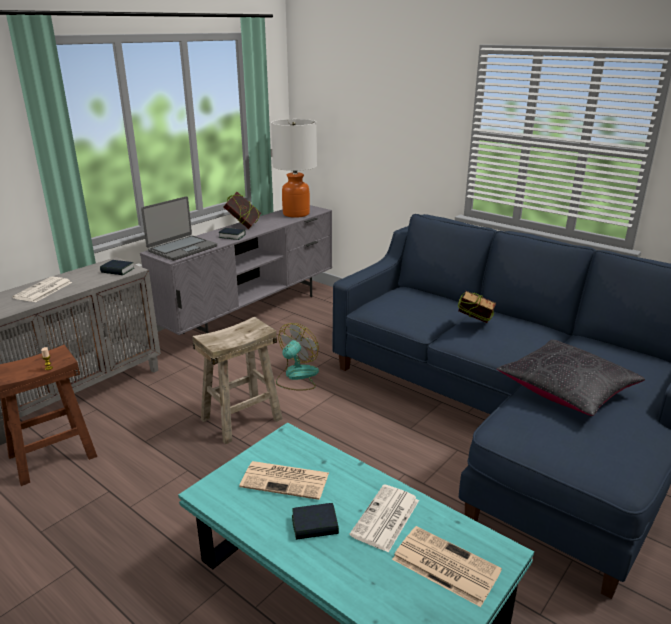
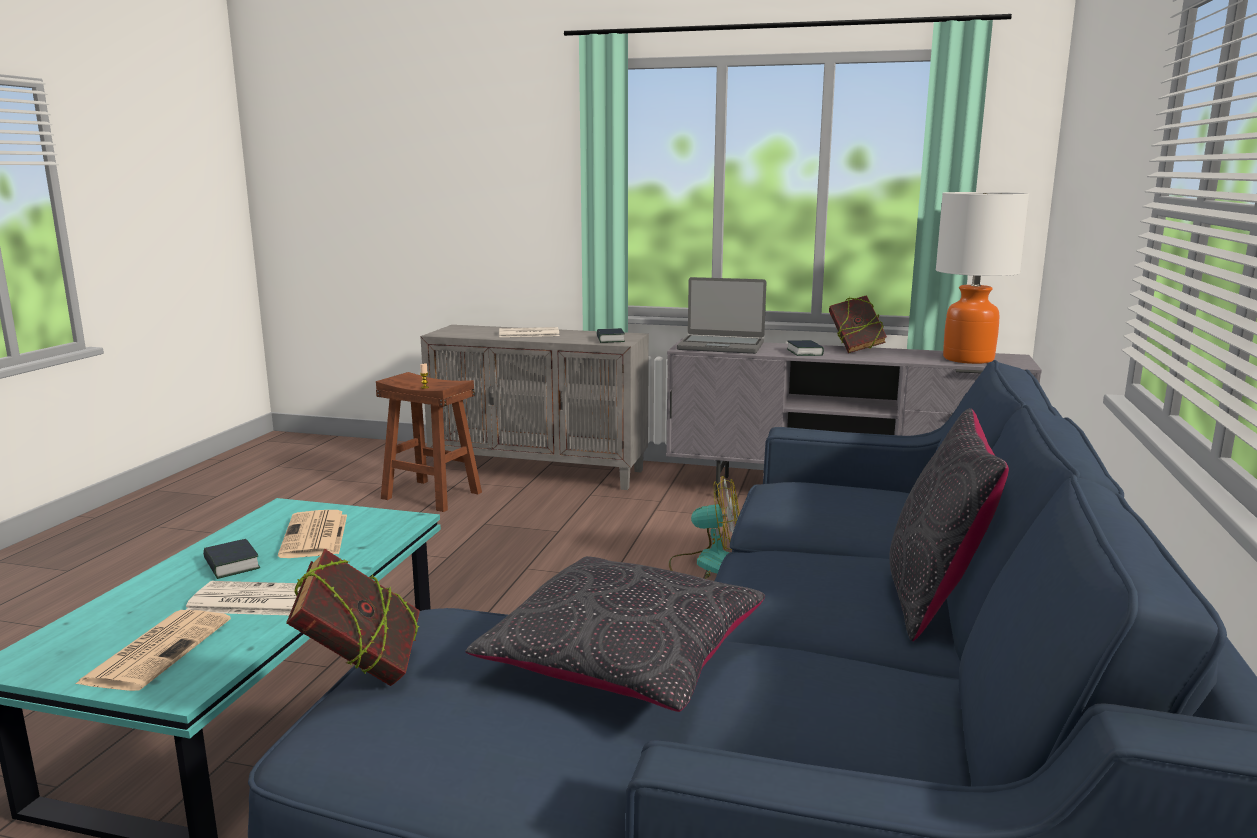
camera: 65 degrees right, 10 degrees down
beige stool [192,317,283,444] -> none
book [458,291,496,323] -> book moved to [286,549,420,686]
none -> black pillow [889,408,1009,641]

